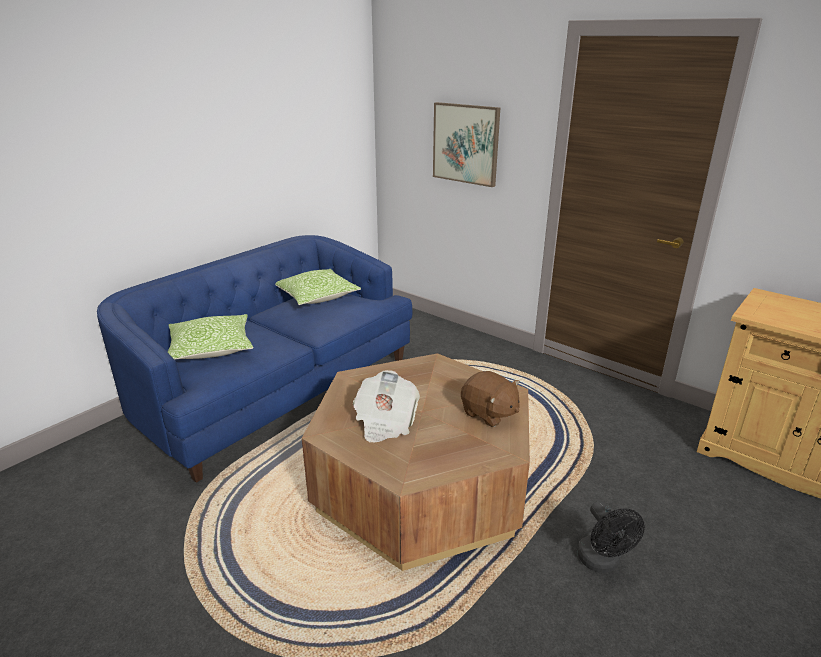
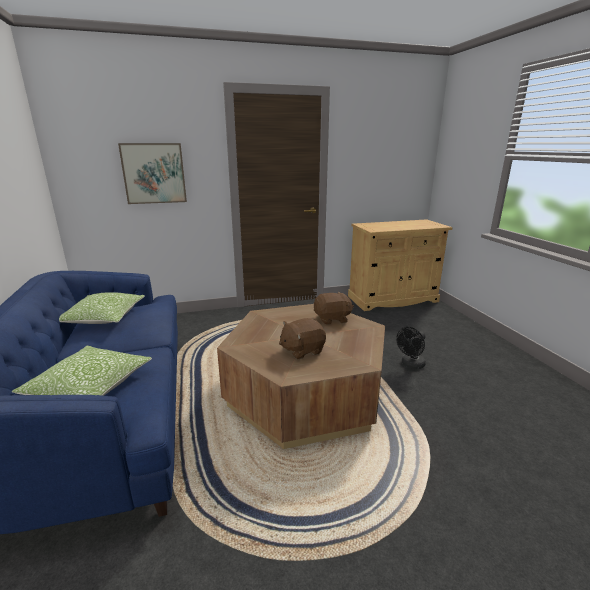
camera: 55 degrees left, 5 degrees down
newspaper [353,370,420,443] -> brown plush toy [279,318,326,359]
black fan [577,501,645,573] -> black fan turned 120 degrees clockwise [396,327,426,369]

